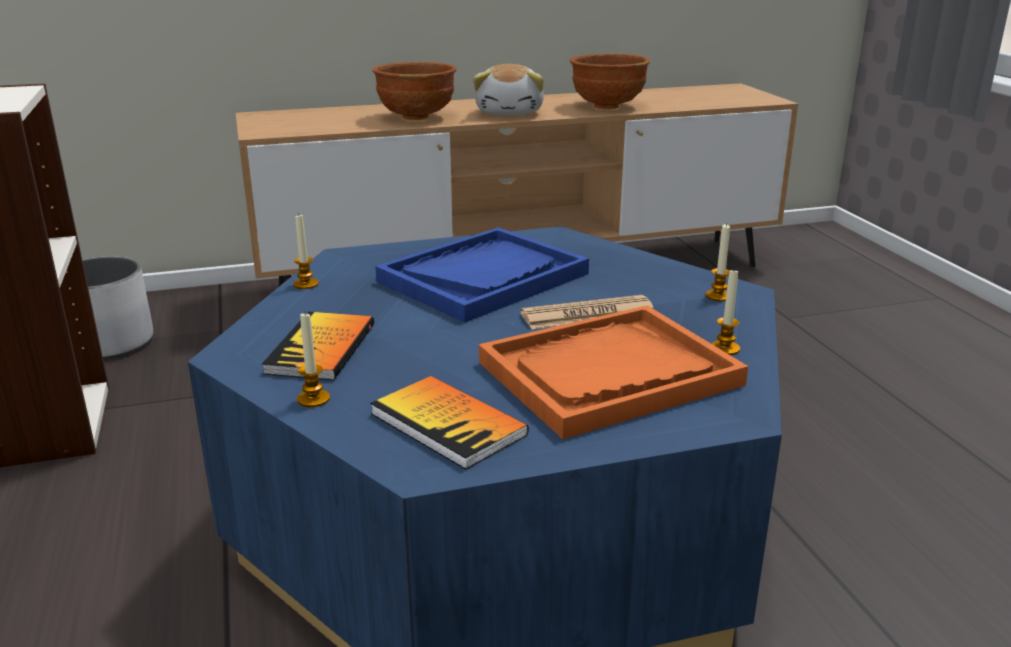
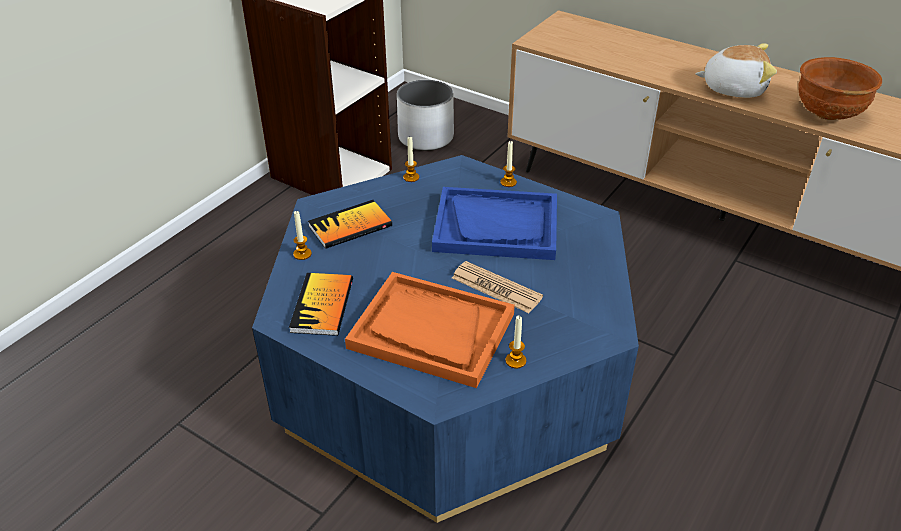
camera: 50 degrees right, 15 degrees up
brown bowl [372,62,456,120] -> none
plush toy [473,64,544,116] -> plush toy turned 135 degrees counterclockwise [695,44,777,98]
candle [705,223,730,301] -> candle moved to [500,141,517,187]

